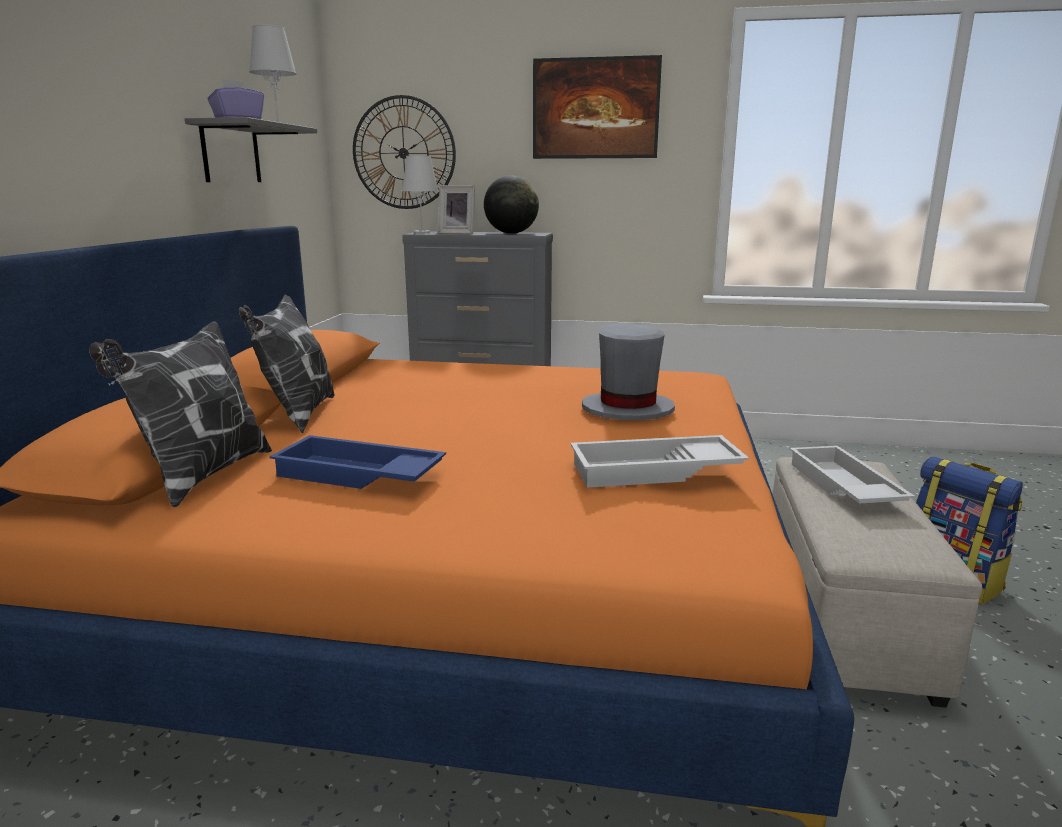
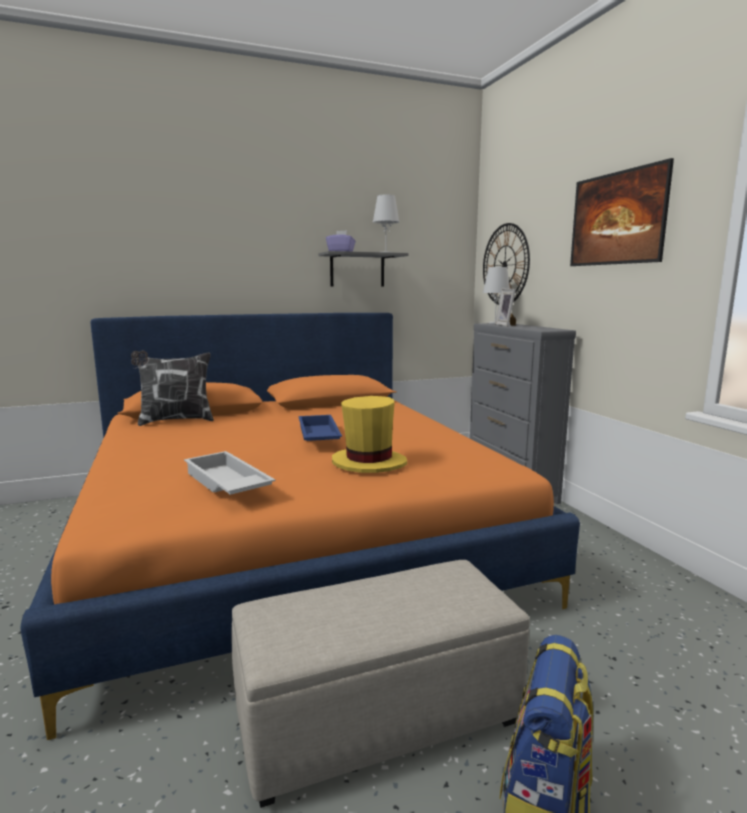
camera: 60 degrees right, 5 degrees down
pillow [239,294,335,433] -> none
blue tray [269,435,446,489] -> blue tray moved to [298,415,342,441]
globe [484,175,539,234] -> none
grey hat [582,324,675,420] -> yellow hat [332,396,407,473]
white tray [790,446,915,504] -> none

